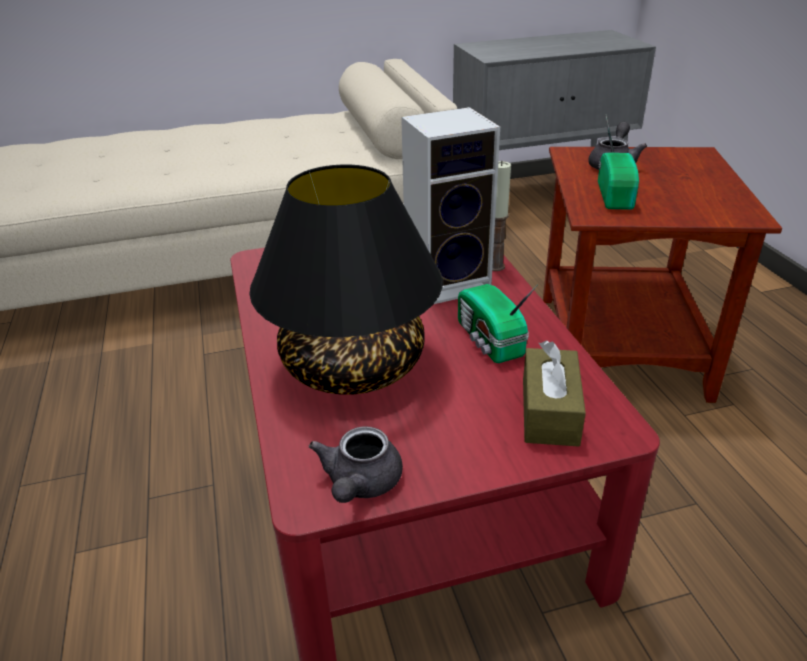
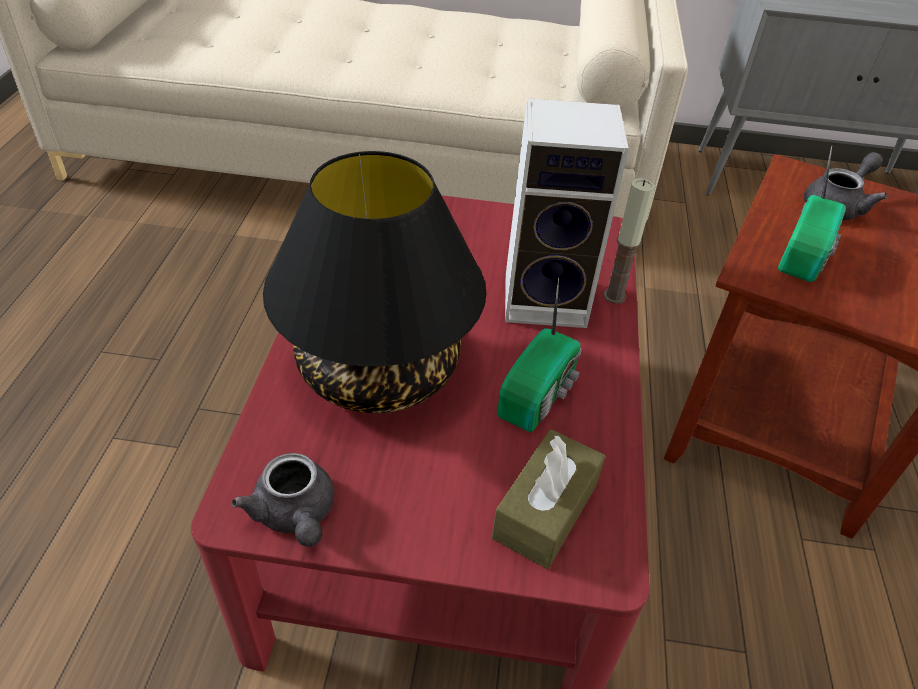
camera: 20 degrees right, 10 degrees up
grey teapot [309,426,403,503] -> grey teapot turned 60 degrees counterclockwise [231,453,334,547]
radio [458,284,538,363] -> radio turned 150 degrees counterclockwise [497,278,582,432]

